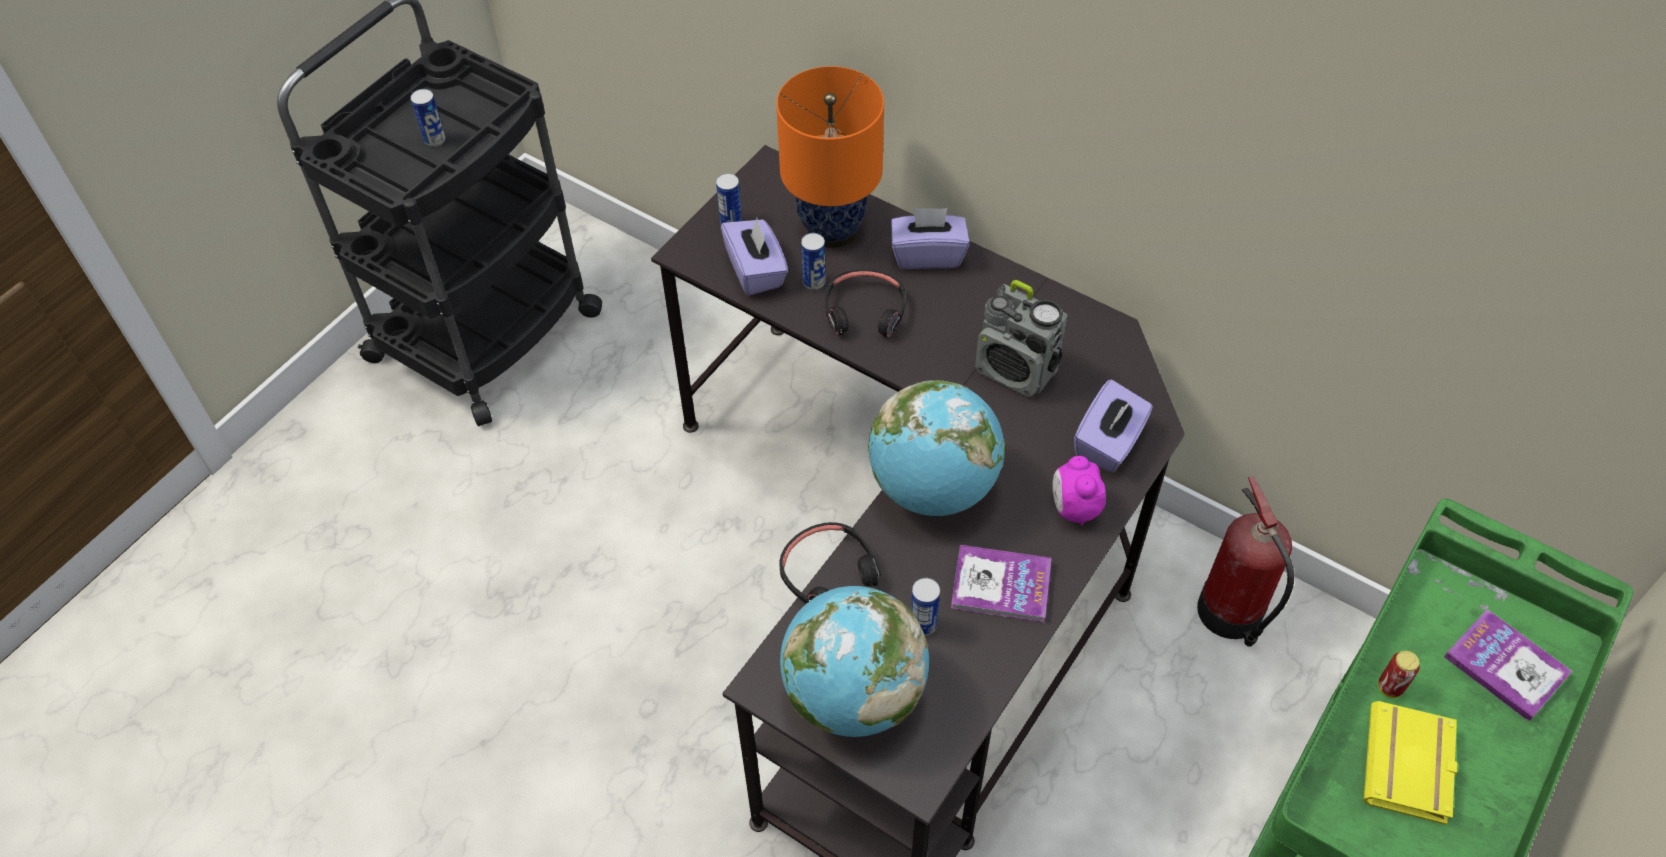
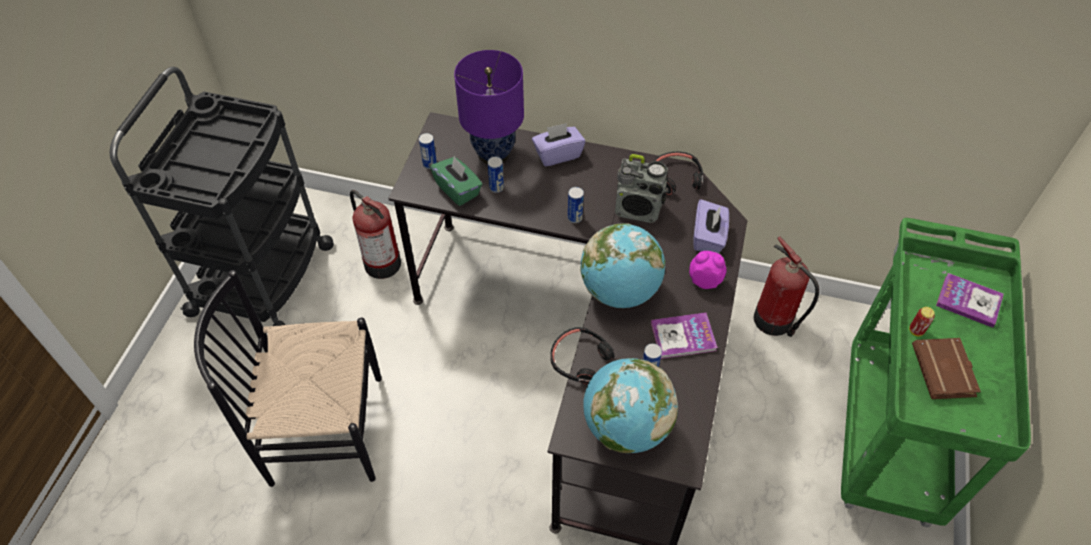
camera: 20 degrees left, 0 degrees up
can [410,89,446,147] -> can moved to [568,187,584,223]
purple tissue box [721,218,788,296] -> green tissue box [430,156,483,206]
orange table lamp [776,66,884,248] -> purple table lamp [454,50,524,164]
black headphones [825,269,906,338] -> black headphones moved to [654,152,704,196]
alarm clock [1052,456,1106,526] -> alarm clock turned 135 degrees clockwise [689,251,727,289]
yellow book [1363,701,1458,825] -> brown book [912,338,981,399]
none -> black chair [194,270,382,487]
none -> fire extinguisher [350,190,401,279]

